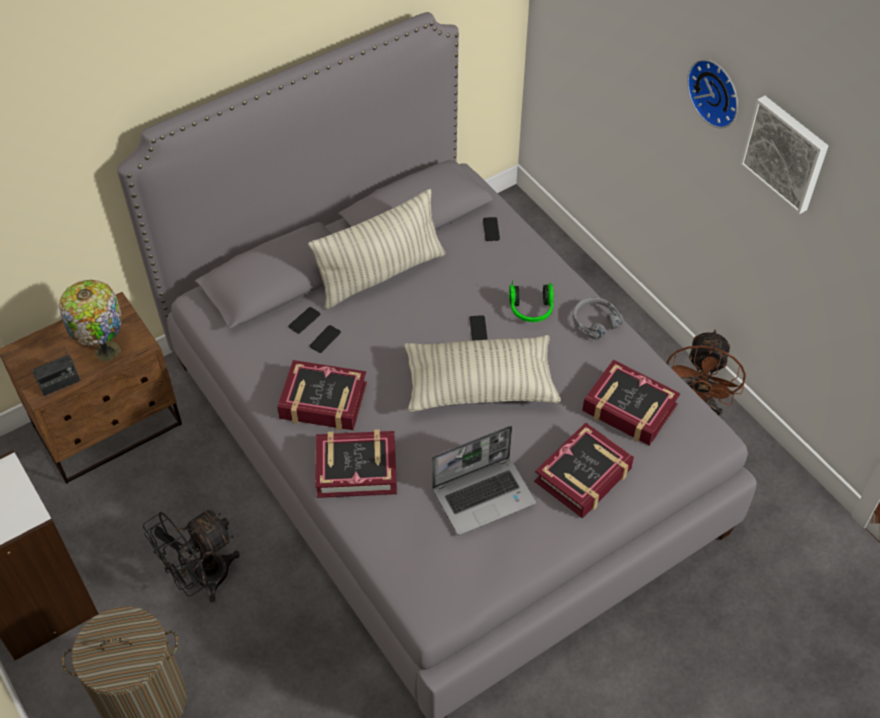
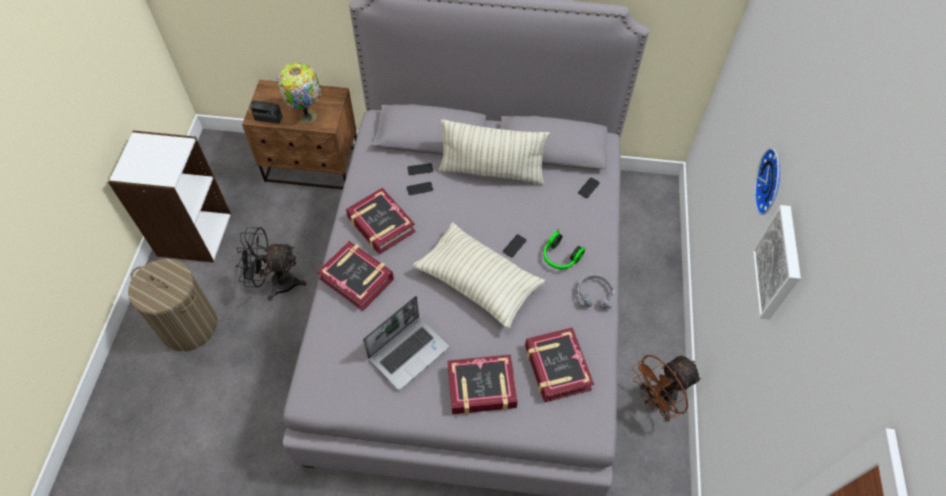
camera: 40 degrees right, 5 degrees up
laptop [432,426,536,535] -> laptop turned 60 degrees counterclockwise [363,296,449,390]

